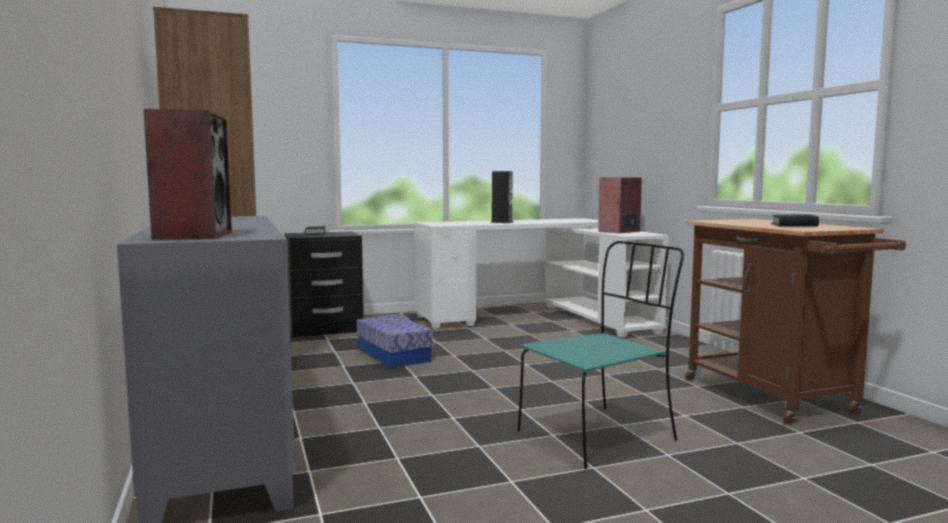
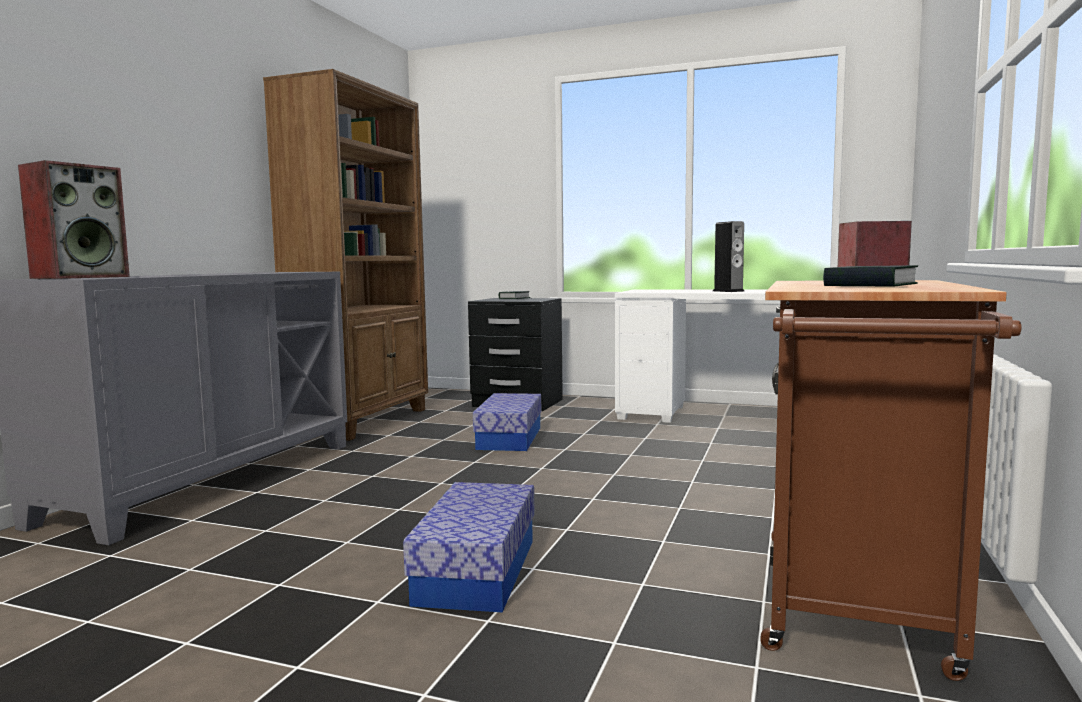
camera: 40 degrees right, 0 degrees up
turquoise chair [518,241,684,469] -> storage box [403,482,535,612]

